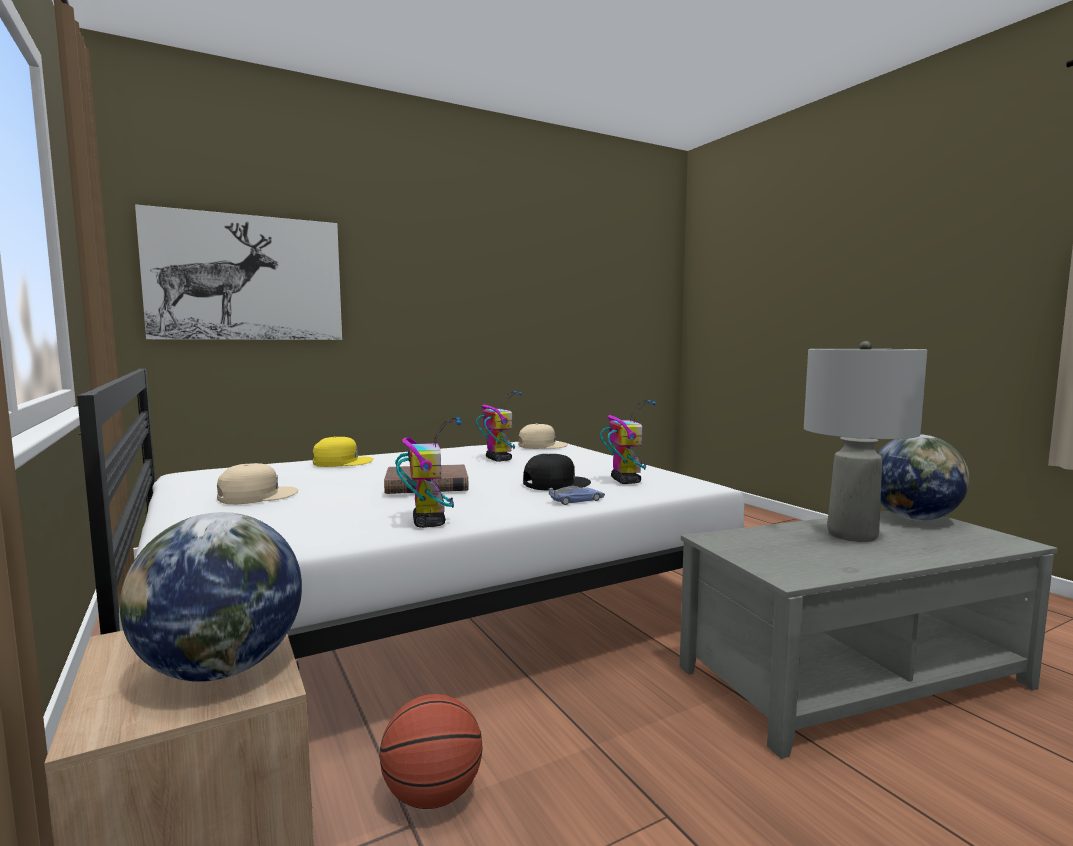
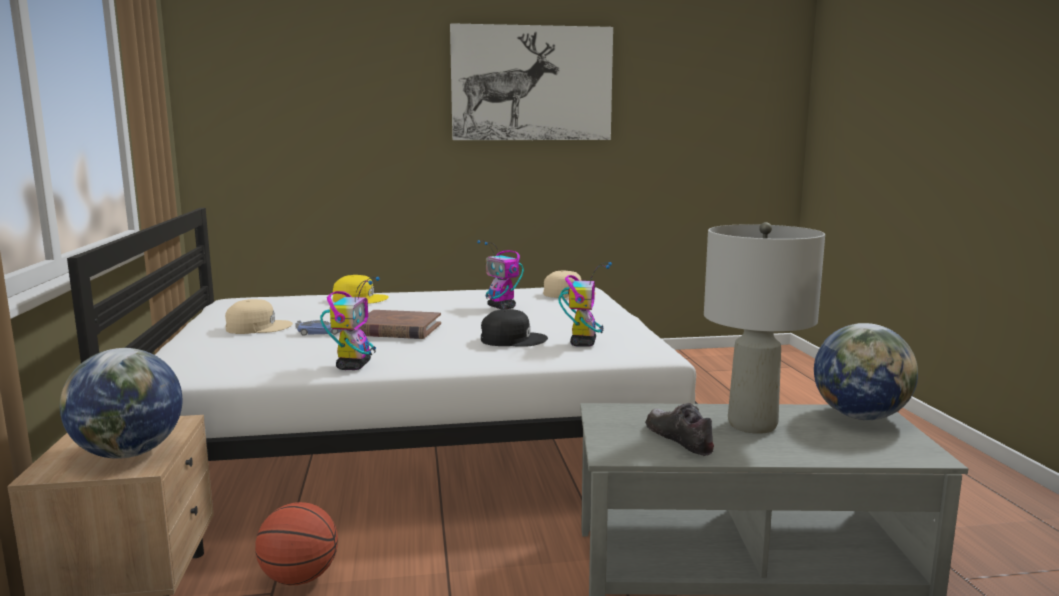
camera: 20 degrees right, 5 degrees up
picture [135,204,342,340] -> picture moved to [450,23,613,140]
toy robot [476,391,522,462] -> toy robot turned 150 degrees clockwise [477,240,524,309]
toy car [549,486,605,505] -> toy car moved to [295,320,342,336]
none -> shoe [645,403,714,456]

